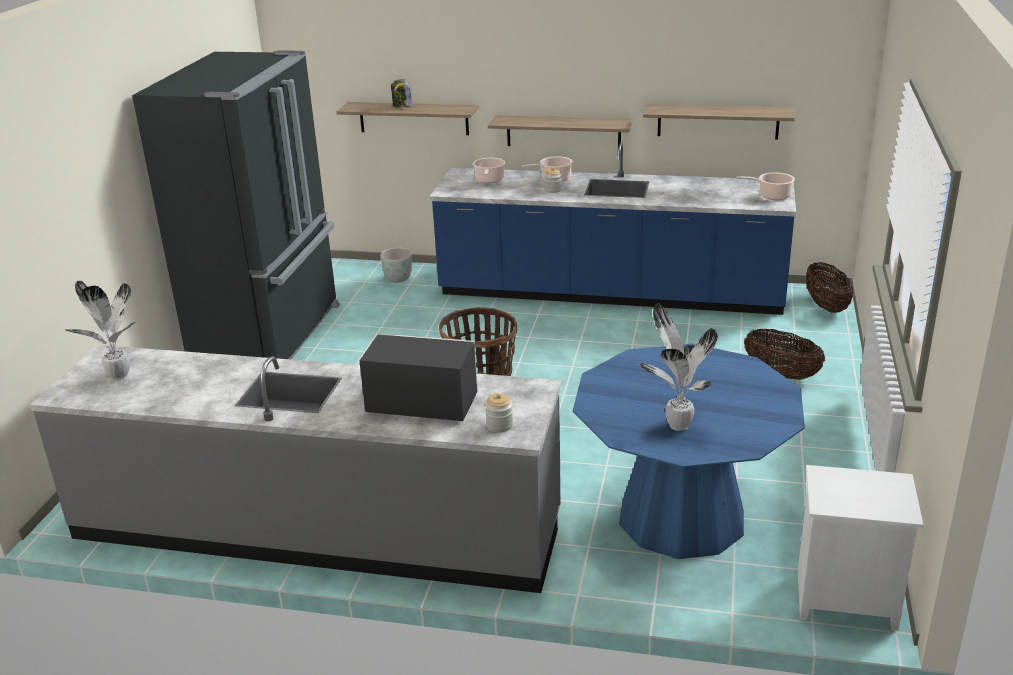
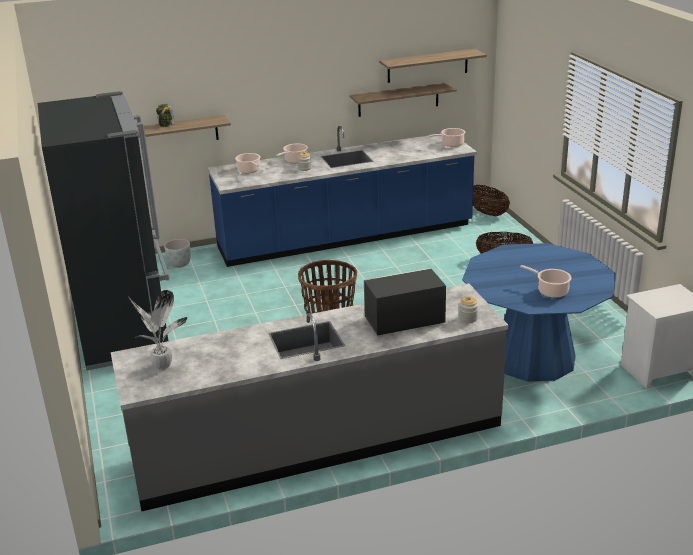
camera: 30 degrees left, 0 degrees up
shelf [488,115,633,146] -> shelf moved to [379,49,487,83]
potted plant [640,304,718,431] -> cooking pot [520,265,572,298]

